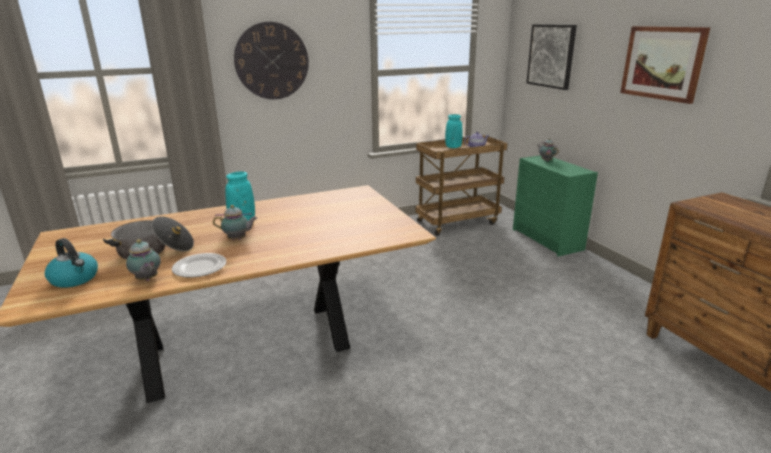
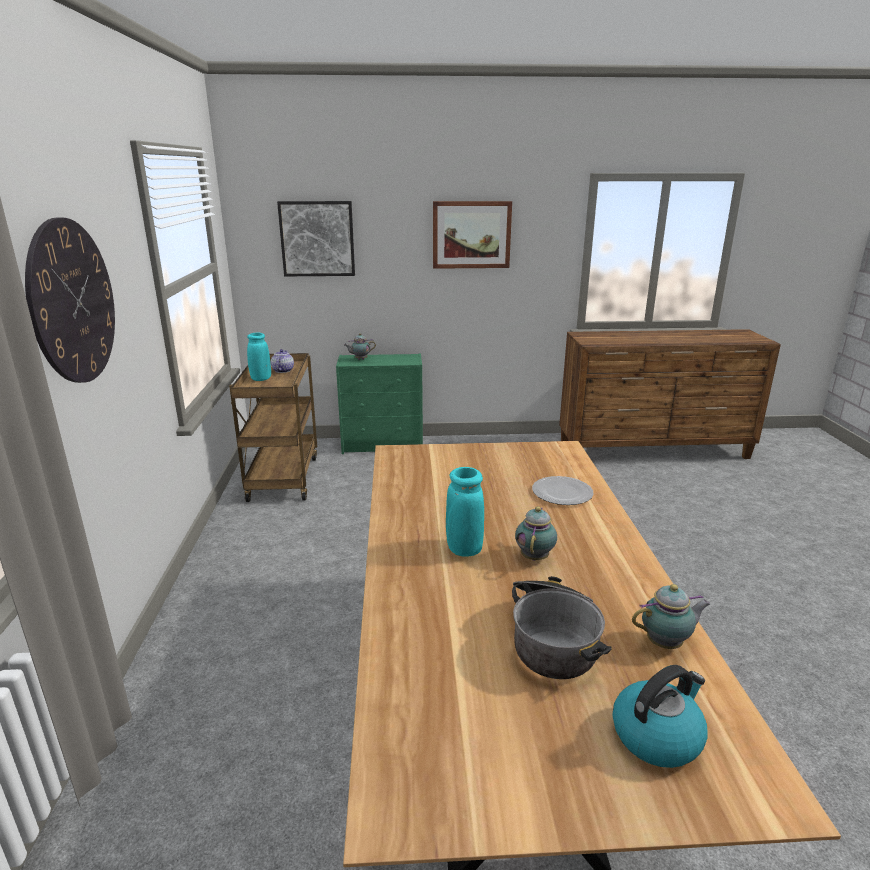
camera: 70 degrees left, 0 degrees up
plate [172,253,227,278] -> plate moved to [532,476,594,505]

